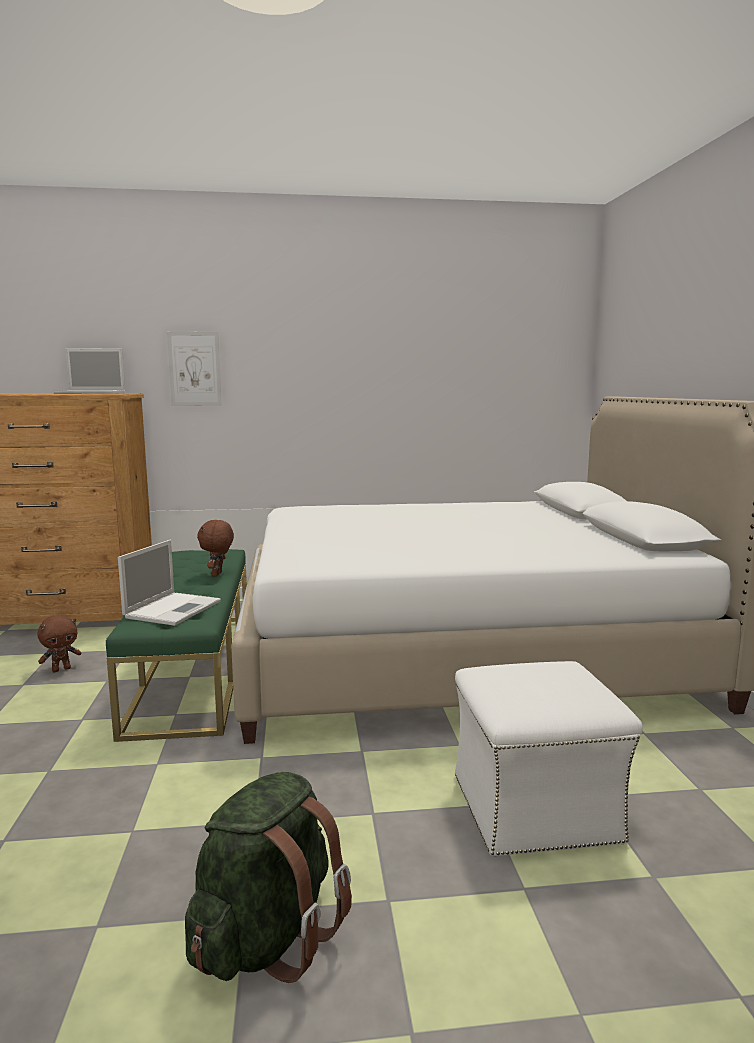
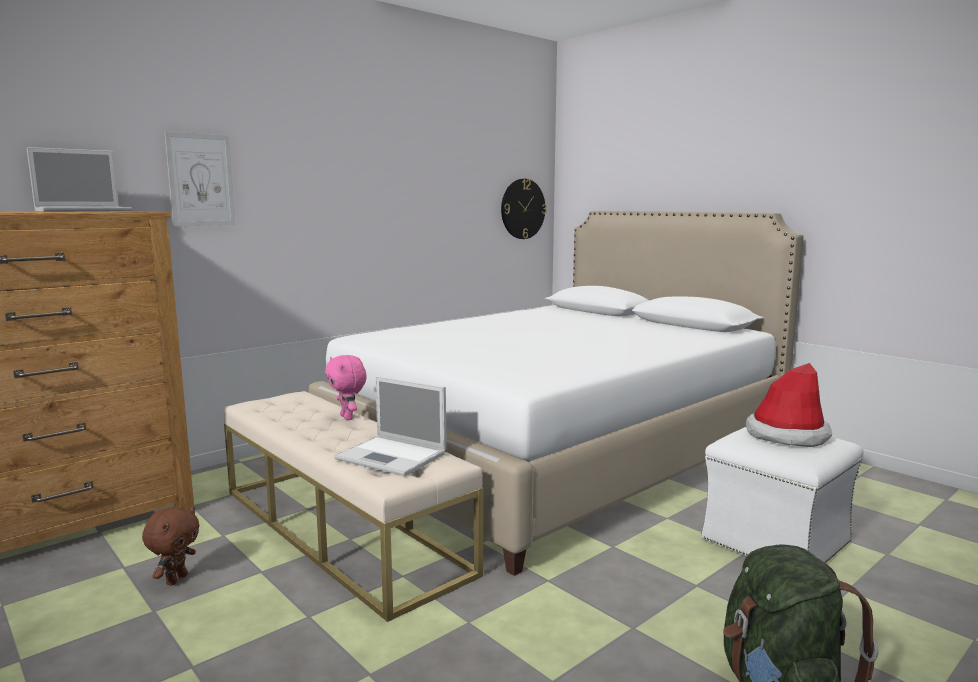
camera: 35 degrees left, 0 degrees up
green bench [106,549,247,742] -> beige bench [223,391,483,622]
laptop [118,540,221,626] -> laptop turned 135 degrees clockwise [334,376,447,476]
brown plush toy [197,520,234,577] -> pink plush toy [325,355,367,420]
none -> wall clock [501,179,547,239]
none -> hat [746,363,832,447]

